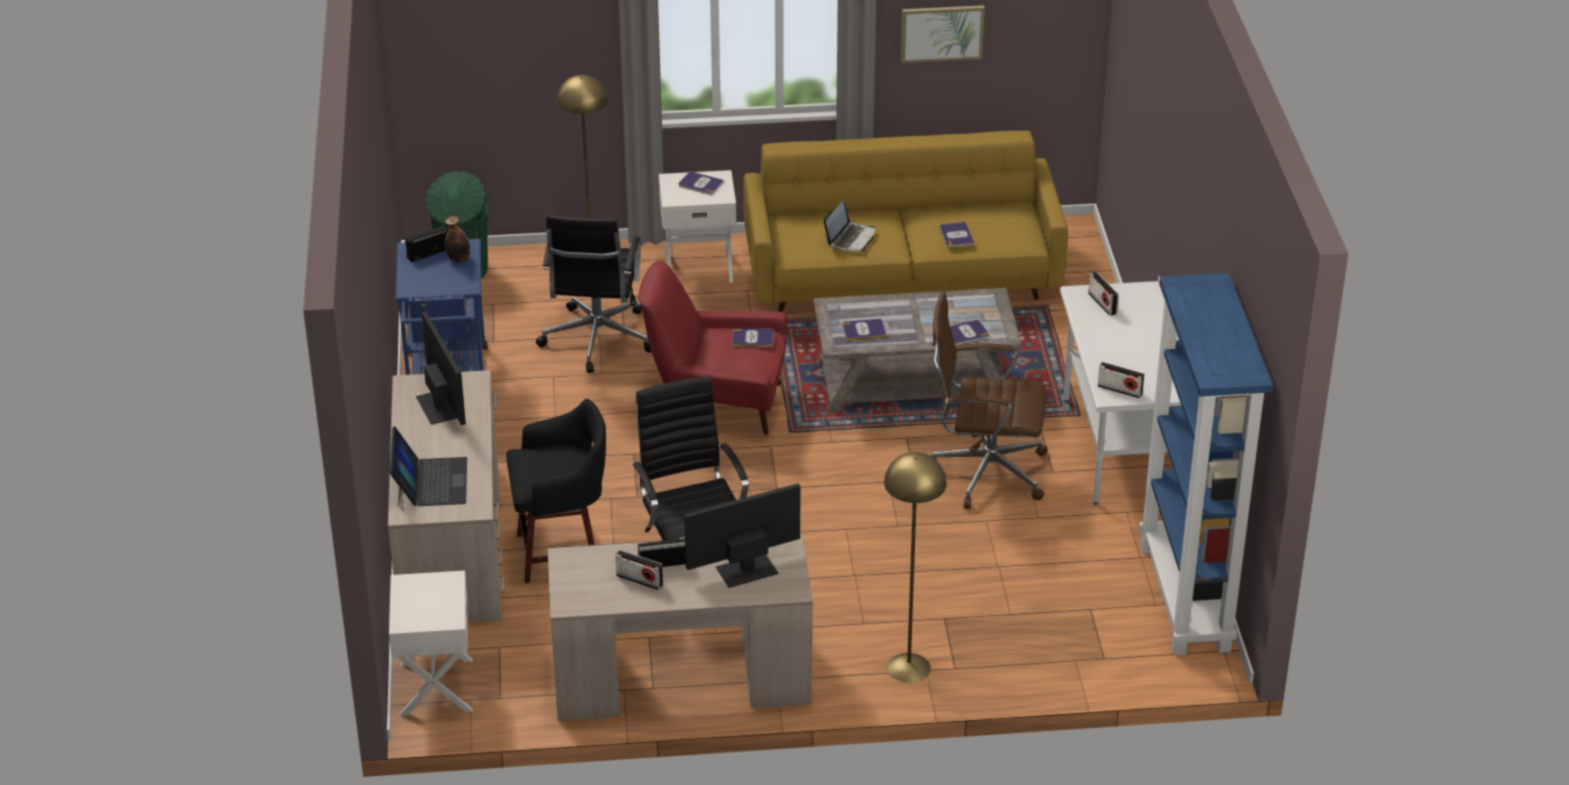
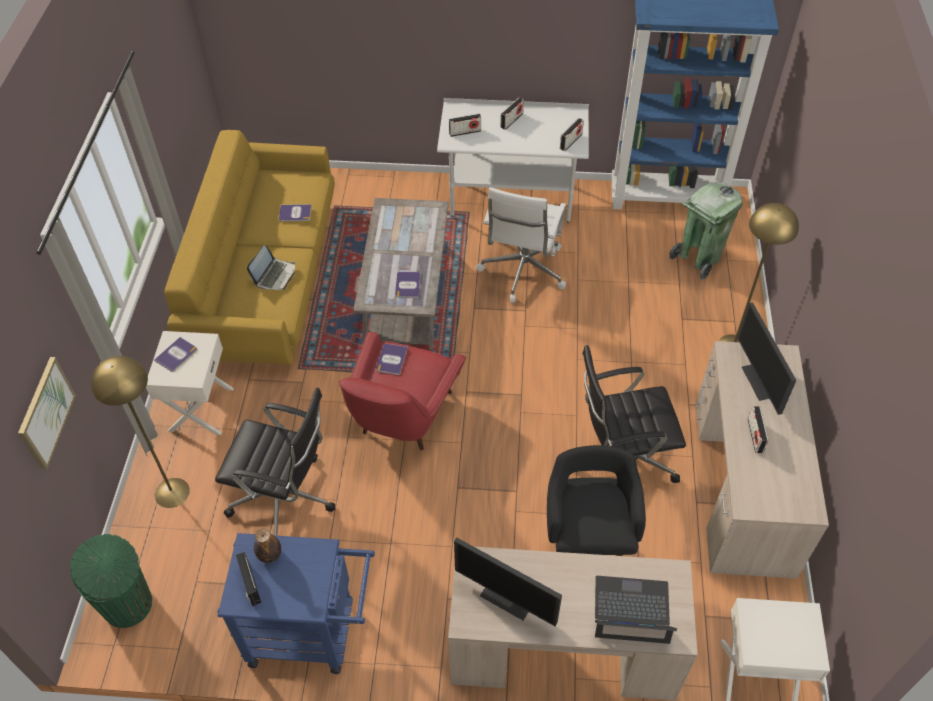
camera: 80 degrees left, 15 degrees up
monitor [416,311,466,425] -> monitor turned 135 degrees counterclockwise [454,537,562,626]
radio [615,550,663,590] -> radio moved to [500,98,524,130]
laptop [824,201,875,252] -> laptop turned 75 degrees clockwise [247,245,295,290]
picture [901,5,985,63] -> picture moved to [18,357,76,470]
brown office chair [931,291,1047,509] -> white office chair [476,187,566,302]
book [950,320,989,345] -> none
none -> green trash can [669,182,743,280]

